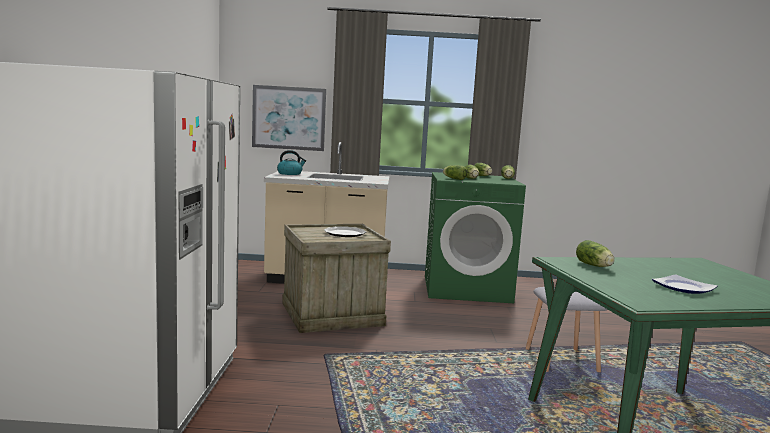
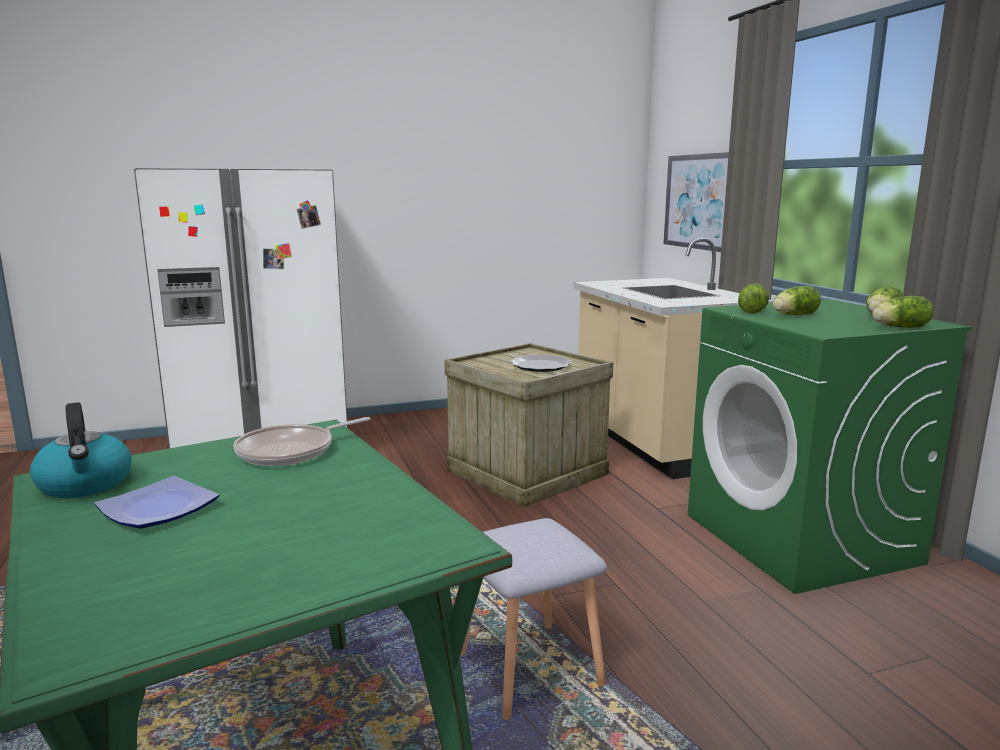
camera: 70 degrees right, 5 degrees up
kettle [277,150,306,175] -> kettle moved to [30,402,132,498]
lettuce [576,240,614,267] -> frying pan [233,417,370,466]

